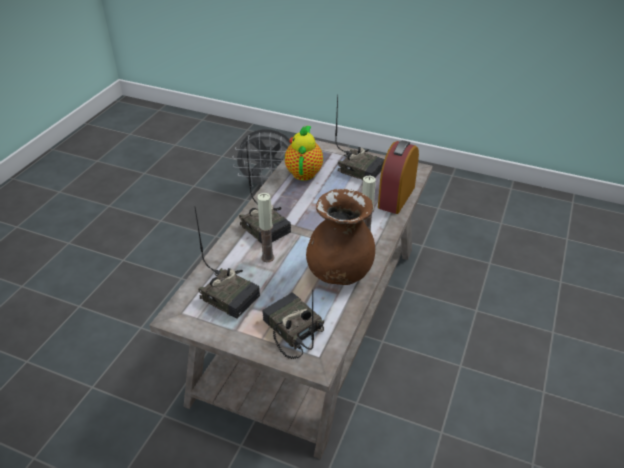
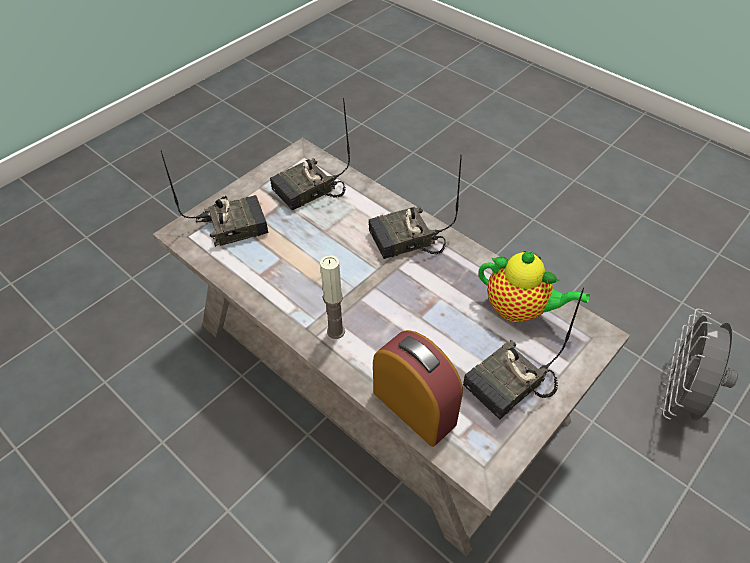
camera: 110 degrees right, 10 degrees up
candle [257,193,274,262] -> none
brown vase [306,189,375,285] -> none

